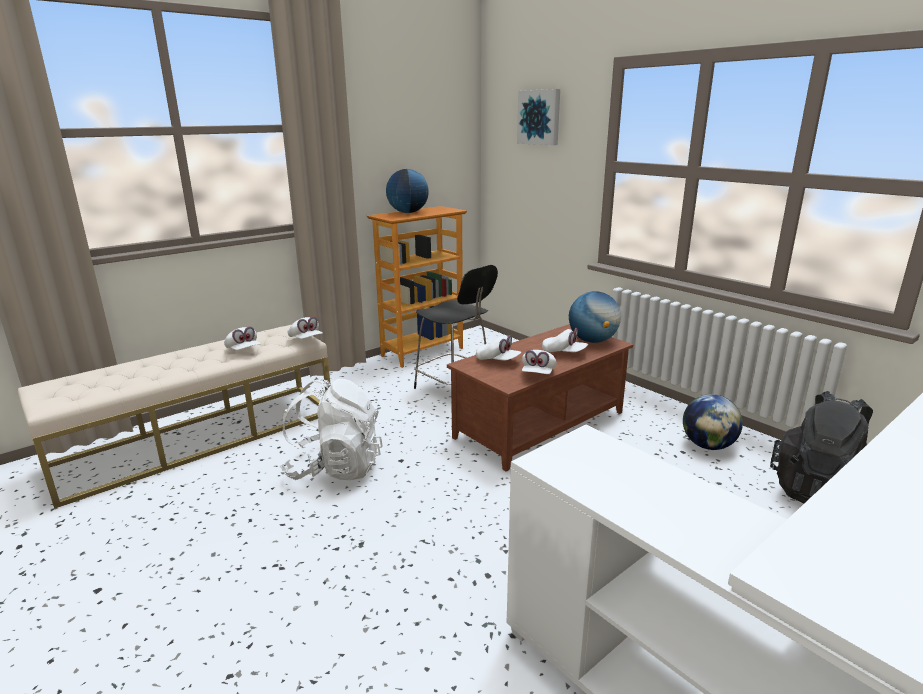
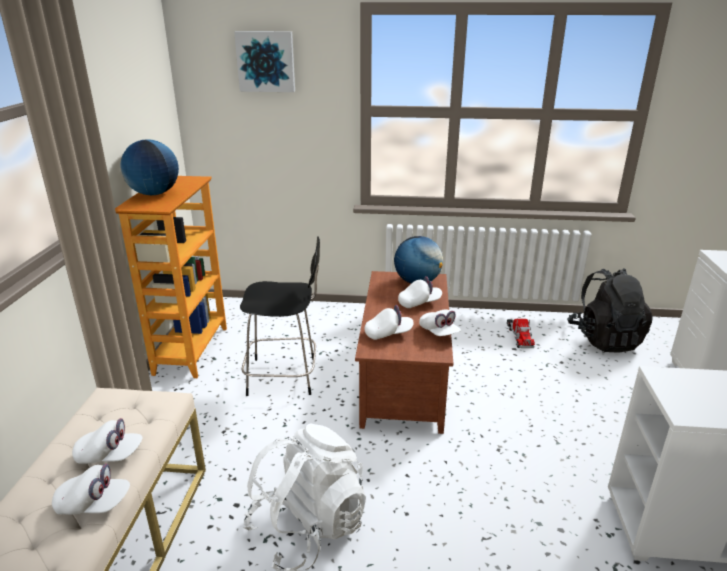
camera: 45 degrees left, 5 degrees up
white cap [287,317,323,339] -> white cap moved to [52,464,130,515]
globe [683,394,743,450] -> toy truck [507,319,535,348]

